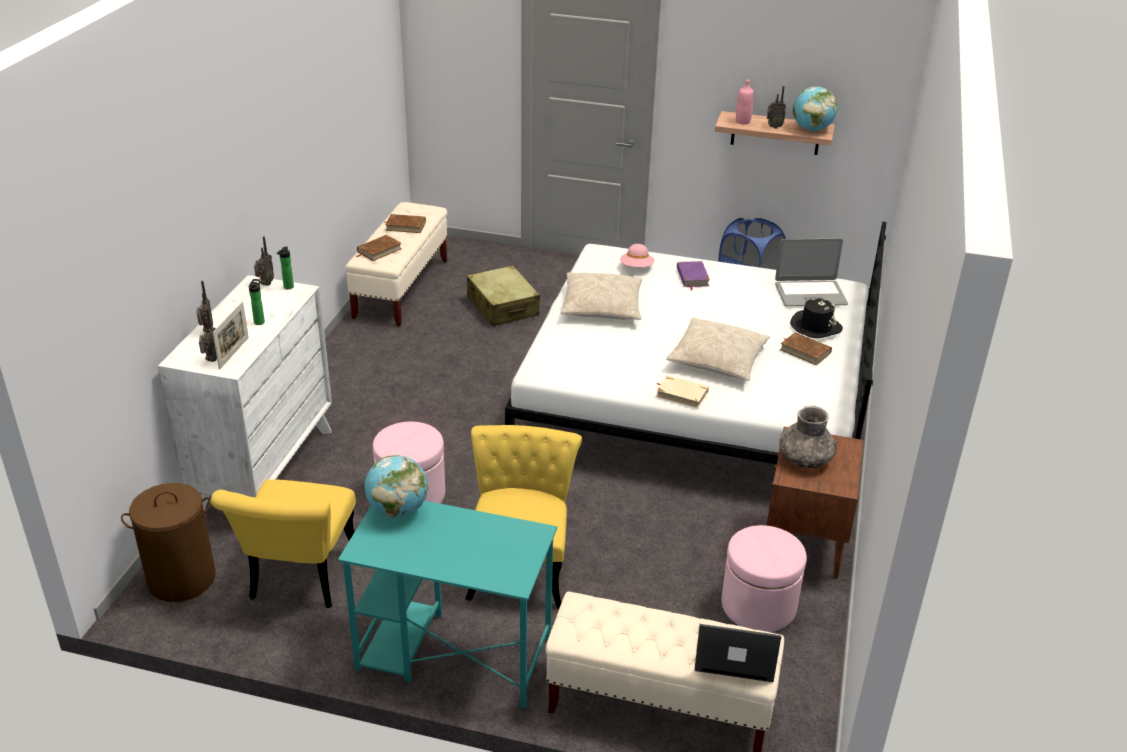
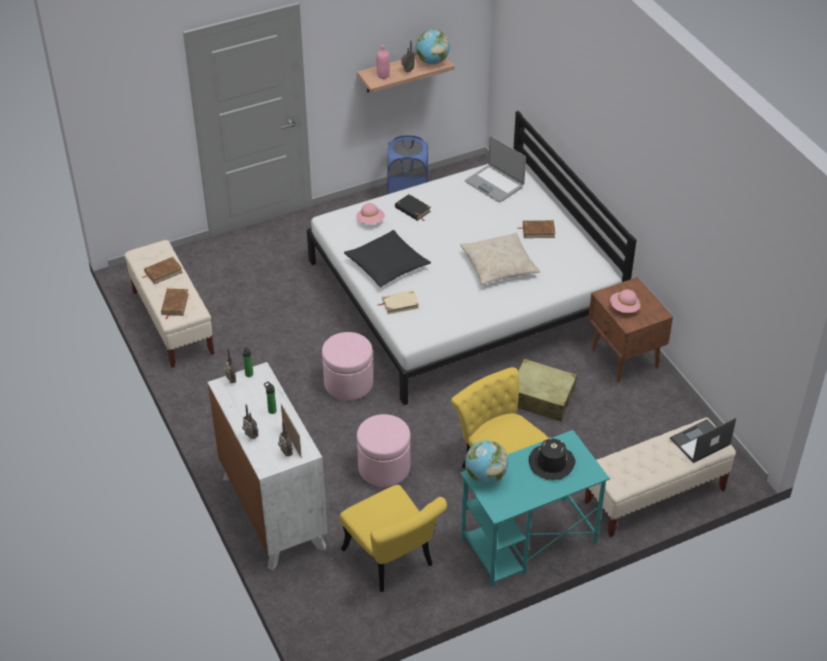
camera: 40 degrees left, 10 degrees up
brown laundry basket [121,483,216,602] -> none
beige suitcase [467,265,540,326] -> beige suitcase moved to [517,358,577,421]
beige pillow [561,272,642,320] -> black pillow [344,230,431,287]
beige book [656,375,709,409] -> beige book moved to [378,290,419,315]
purple book [677,261,710,290] -> black book [395,194,431,221]
pink ottoman [721,525,807,632] -> pink ottoman moved to [322,332,373,401]
laptop [775,238,848,306] -> laptop turned 90 degrees clockwise [465,136,526,202]
grey vase [779,405,836,468] -> pink hat [610,289,641,313]
black hat [790,297,843,338] -> black hat moved to [529,438,576,480]

